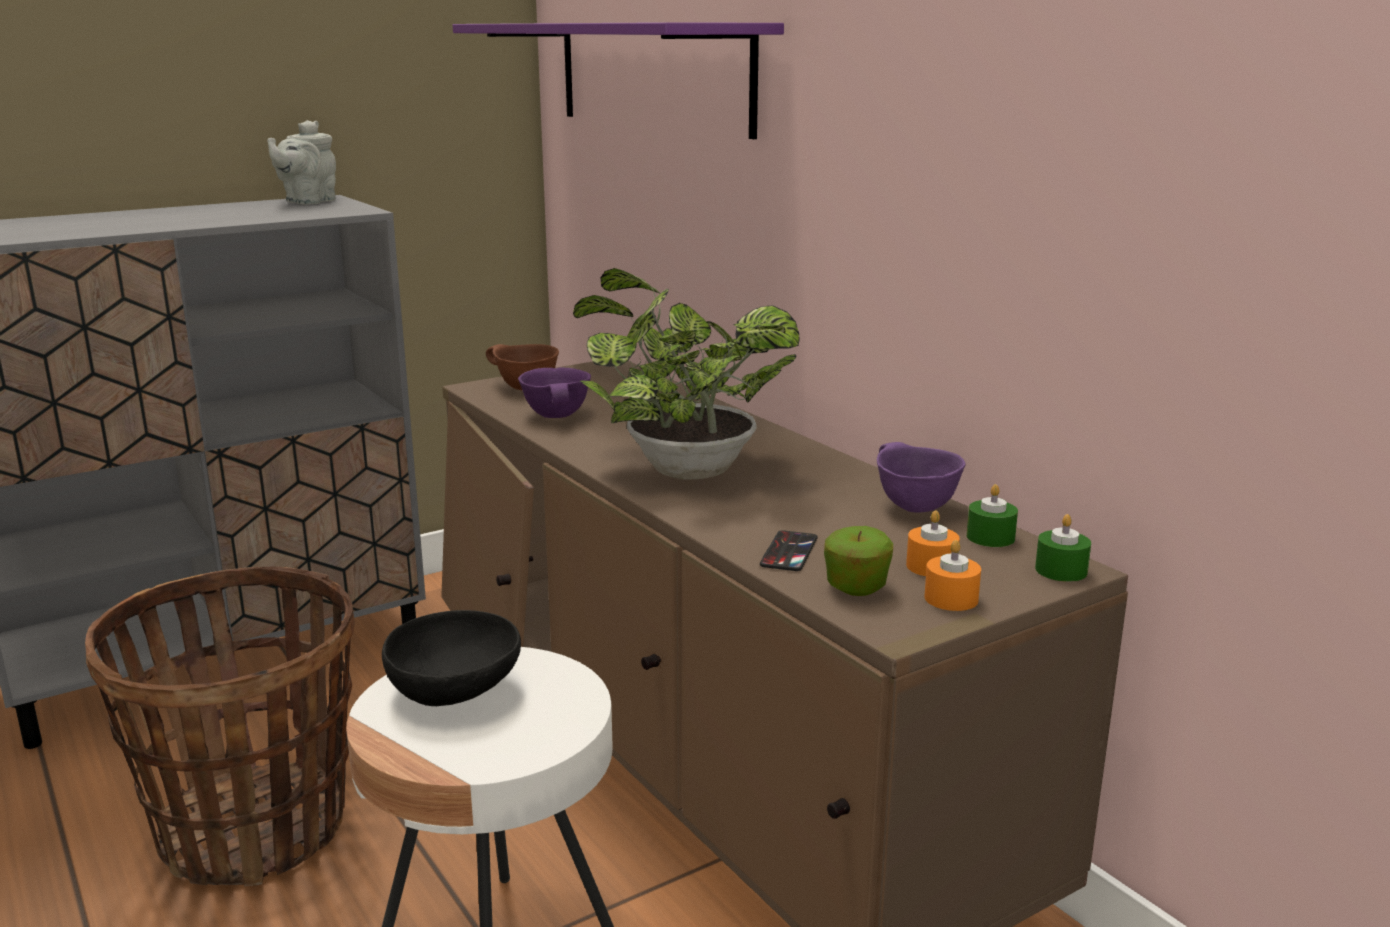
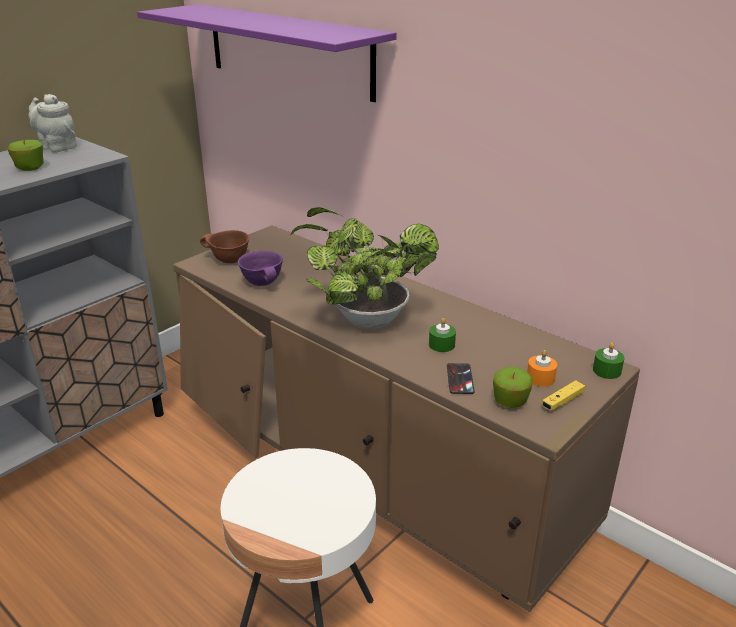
camera: 15 degrees left, 10 degrees up
basket [85,566,355,886] -> none
grey teapot [267,120,336,204] -> grey teapot turned 120 degrees clockwise [28,94,77,152]
black bowl [382,610,521,706] -> none
purple bowl [877,442,966,512] -> none
orange candle [924,540,981,611] -> yellow game controller [542,380,585,411]
green candle [967,484,1018,547] -> green candle moved to [429,318,456,352]
none -> apple [8,140,44,171]

